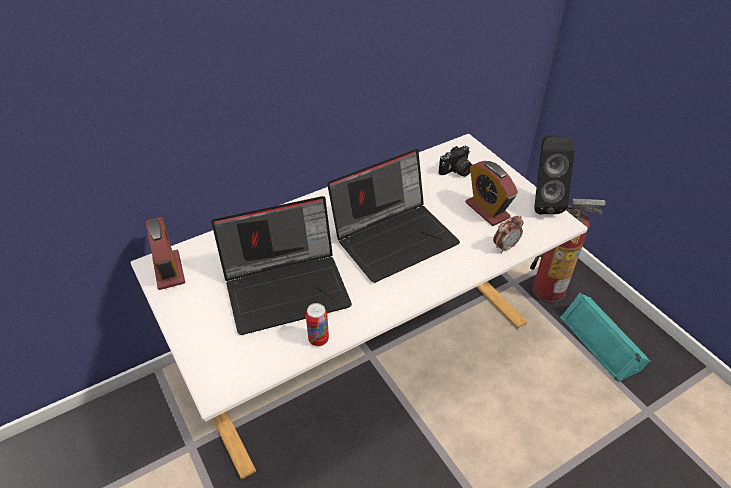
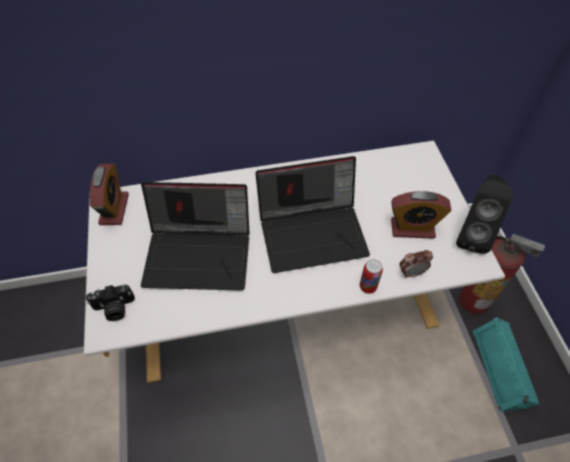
camera: 20 degrees right, 10 degrees up
can [306,303,329,346] -> can moved to [360,259,383,294]
camera [439,146,472,177] -> camera moved to [86,284,135,321]
alarm clock [466,161,518,226] -> alarm clock turned 75 degrees counterclockwise [391,191,452,239]

